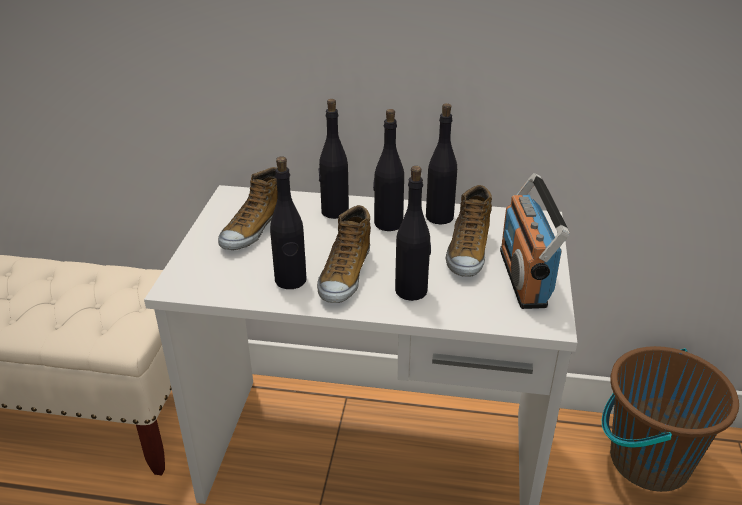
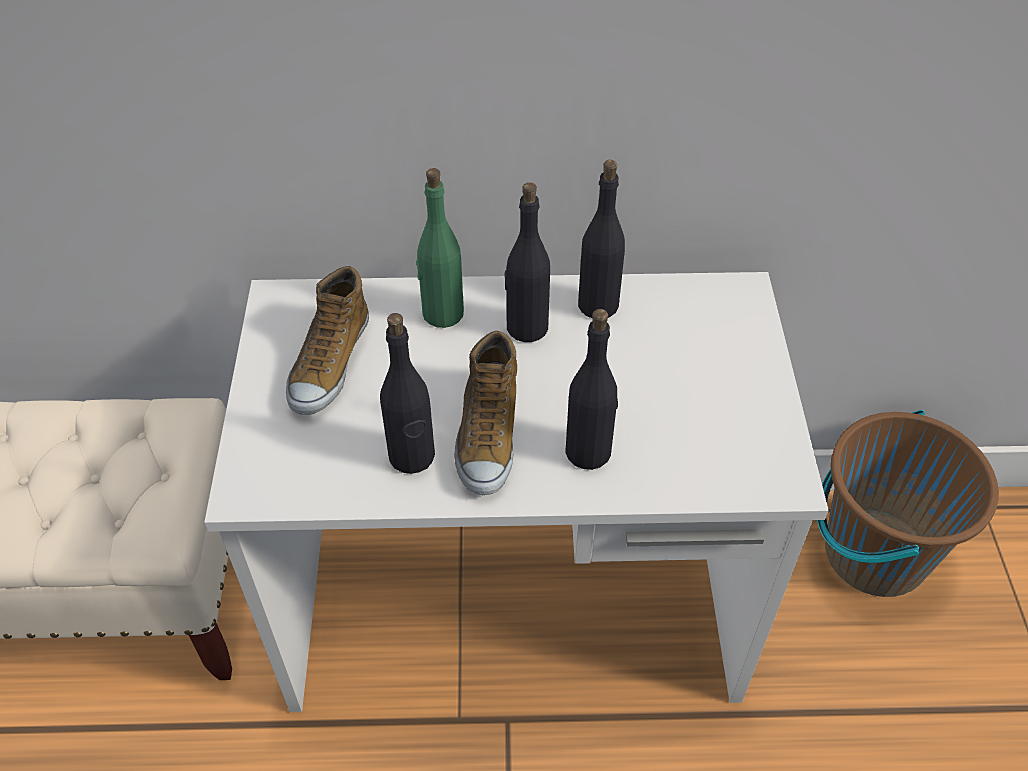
camera: 10 degrees left, 15 degrees up
black bottle [318,99,349,219] -> green bottle [416,168,464,328]
shoe [446,185,492,277] -> none
radio [500,173,570,309] -> none

